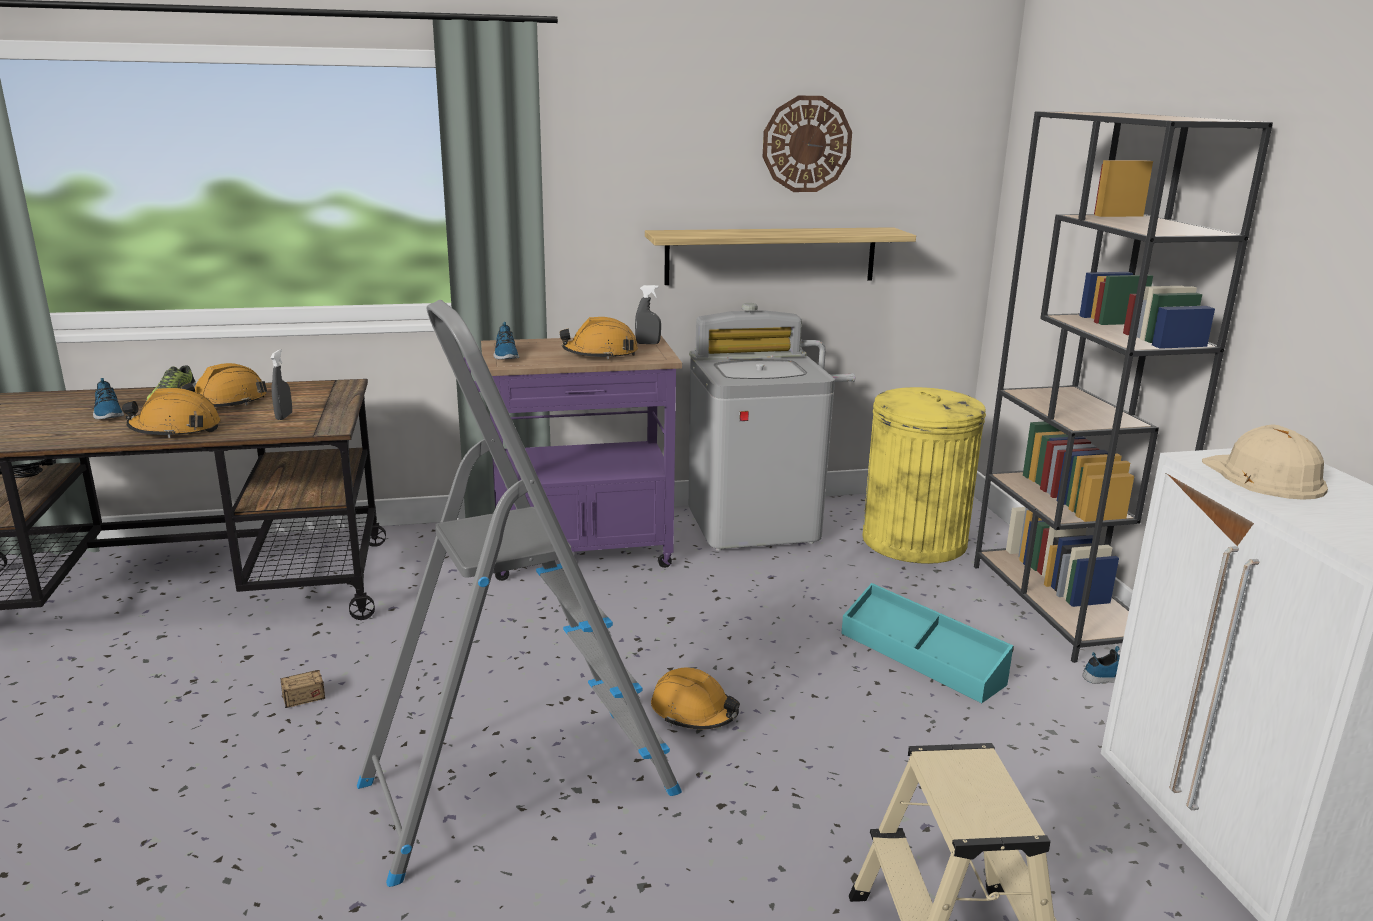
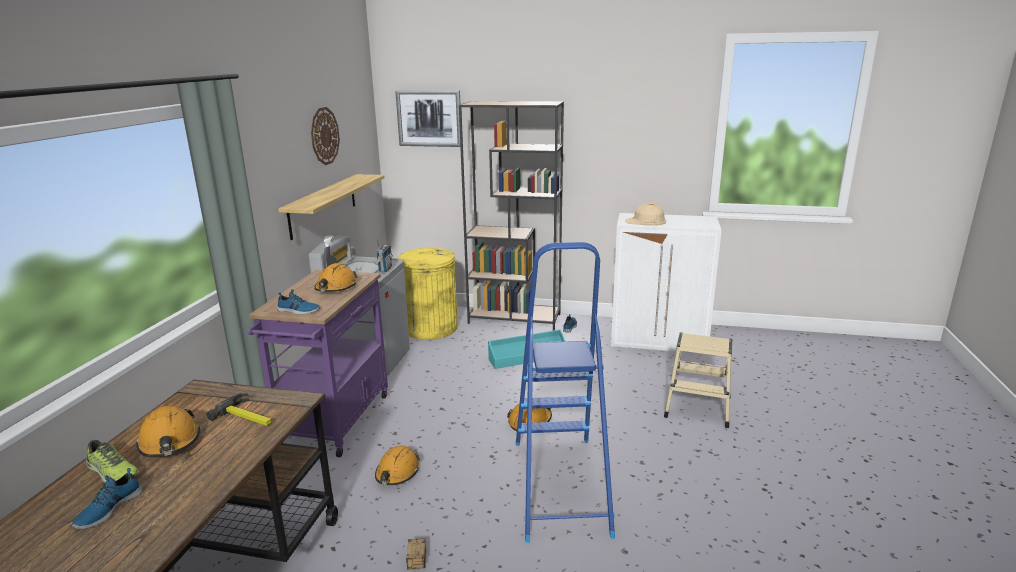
camera: 65 degrees left, 0 degrees up
shoe [93,378,124,419] -> shoe turned 120 degrees clockwise [72,468,143,529]
orange hard hat [122,388,221,438] -> orange hard hat moved to [375,445,420,485]
grey spray bottle [270,349,292,420] -> hammer [206,393,272,426]
grey step ladder [357,300,682,887] -> blue step ladder [516,242,615,543]
none -> radio [375,239,393,272]
none -> picture [395,90,460,147]

